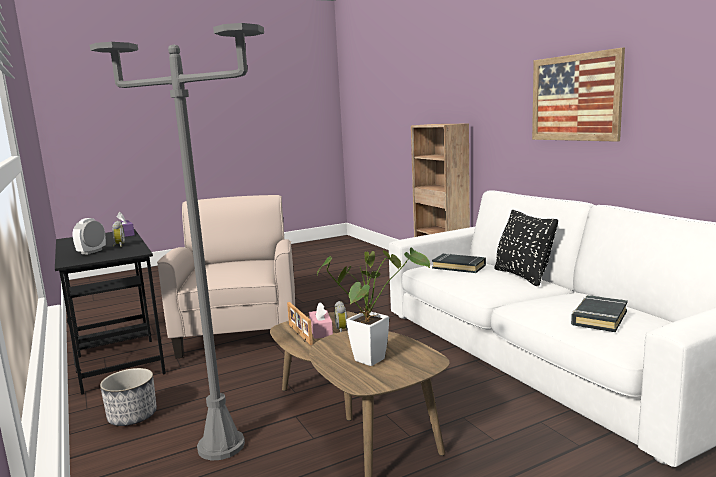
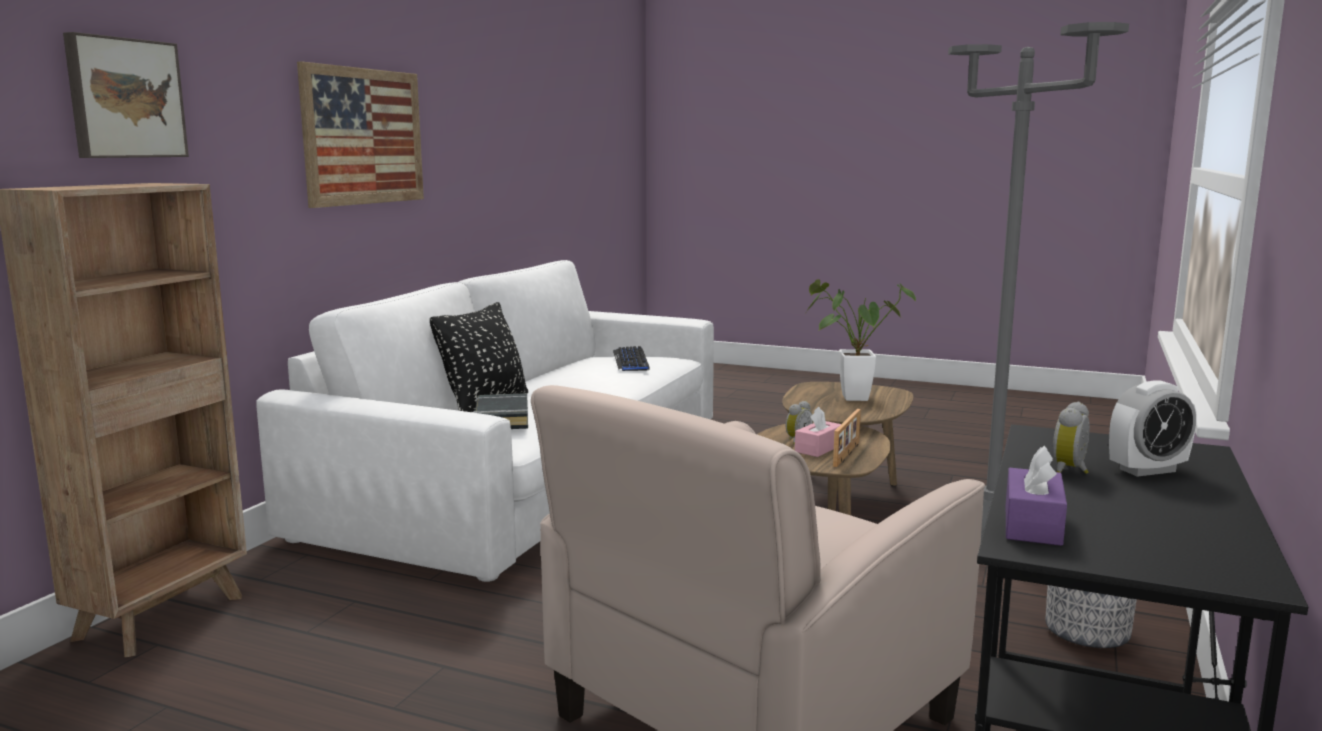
camera: 130 degrees left, 0 degrees up
black book [571,295,628,332] -> keyboard [613,346,650,371]
none -> picture [63,32,189,158]

